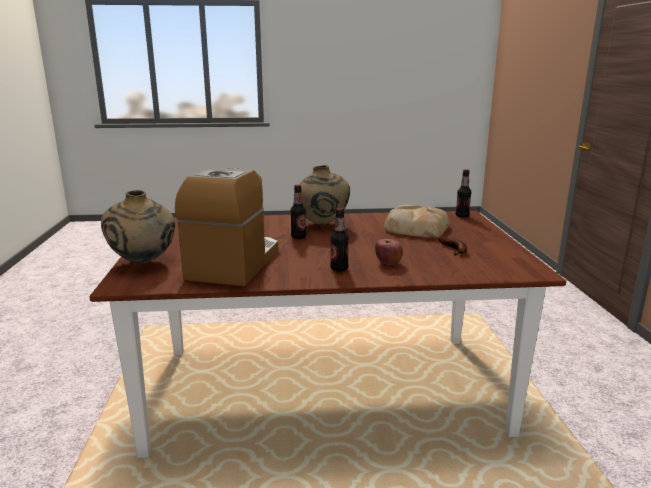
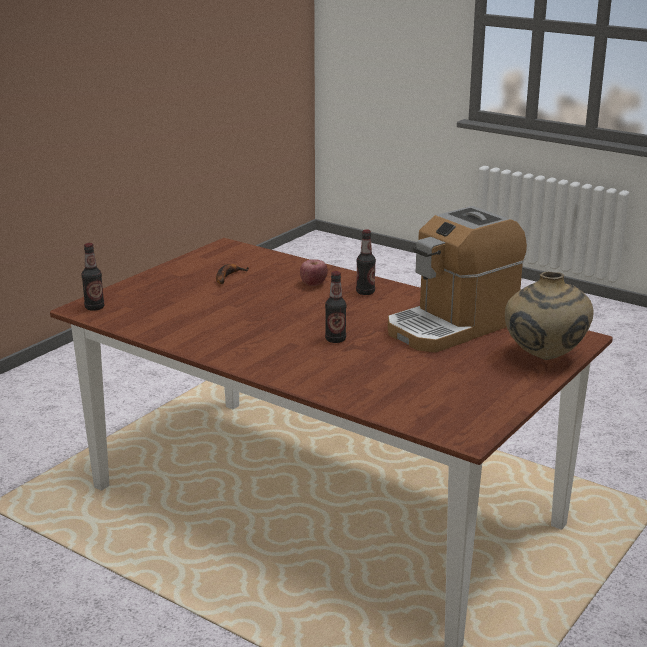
camera: 140 degrees left, 5 degrees up
beige vase [299,165,350,225] -> none
bread [384,205,450,238] -> none

